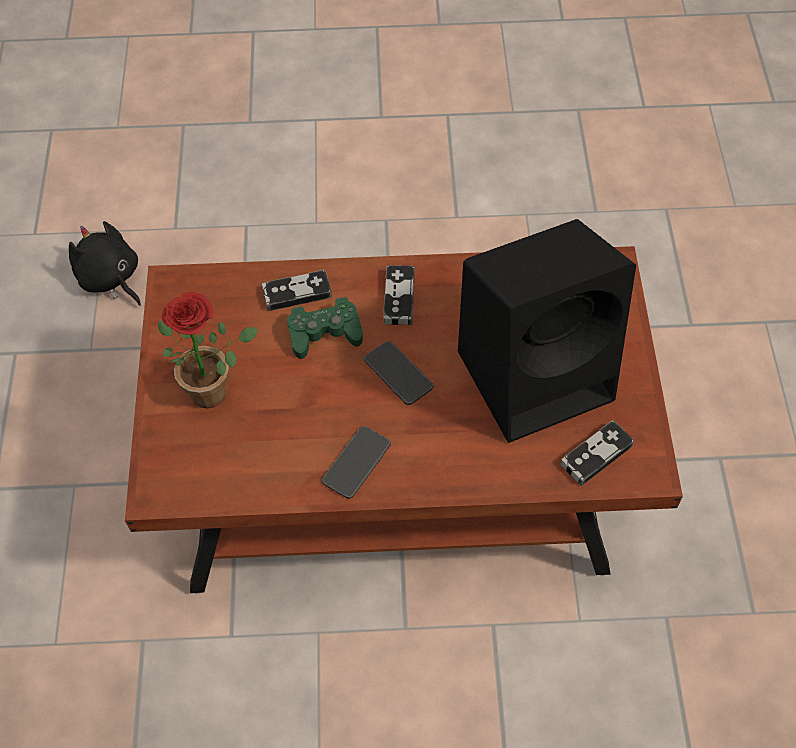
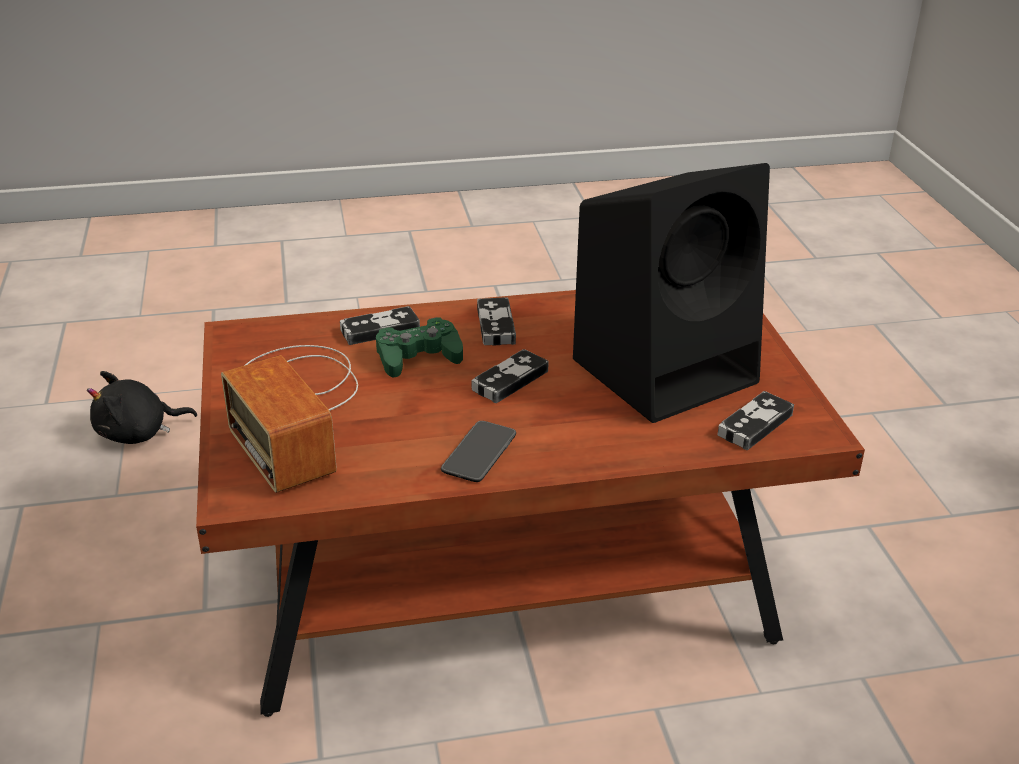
camera: 10 degrees left, 25 degrees down
black plush toy [69,221,141,306] -> black plush toy turned 60 degrees counterclockwise [87,371,197,444]
potted plant [158,292,258,409] -> radio [221,345,358,493]
phone [364,341,434,405] -> game controller [472,349,549,403]

